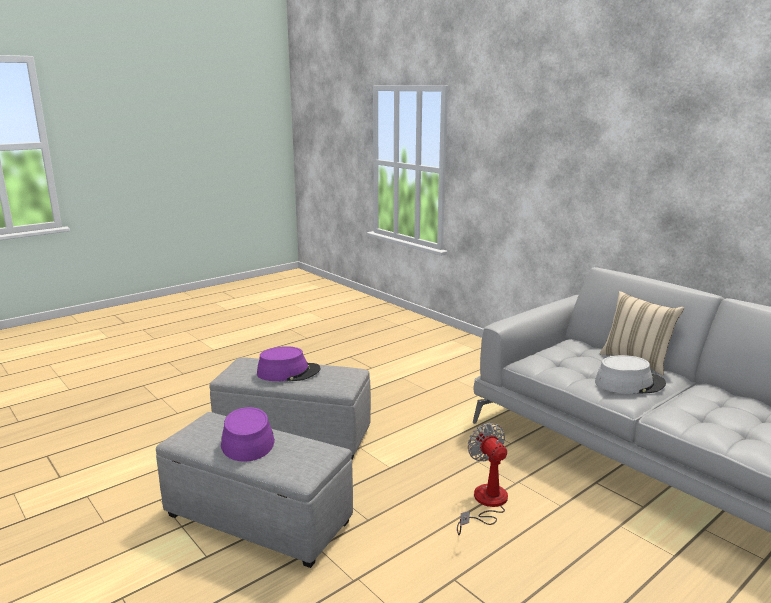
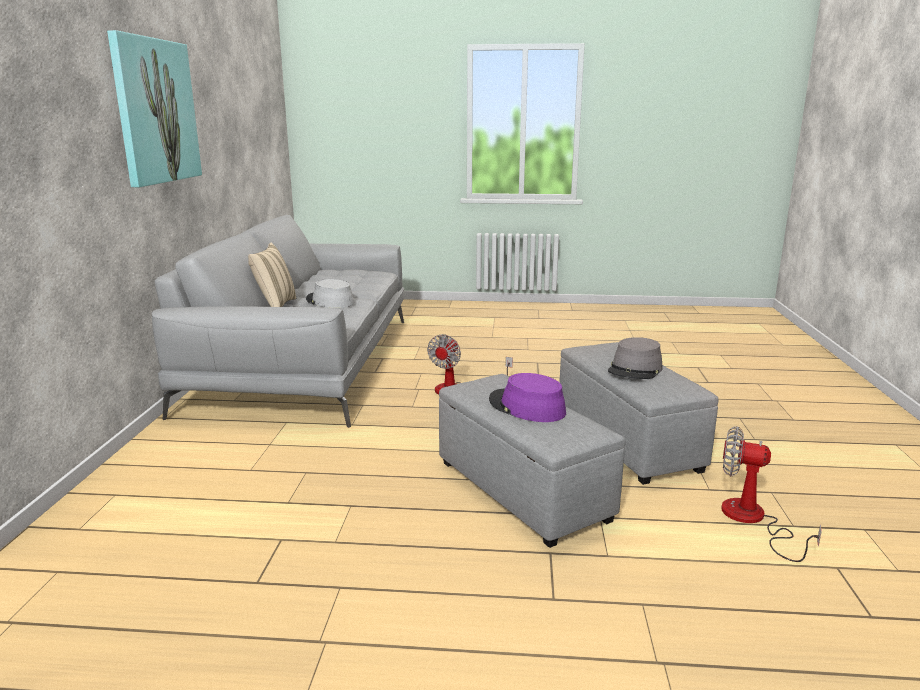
camera: 135 degrees left, 0 degrees up
purple hat [221,407,275,462] -> grey hat [608,337,663,379]
none -> picture [107,30,202,187]
none -> fan [721,426,822,562]

